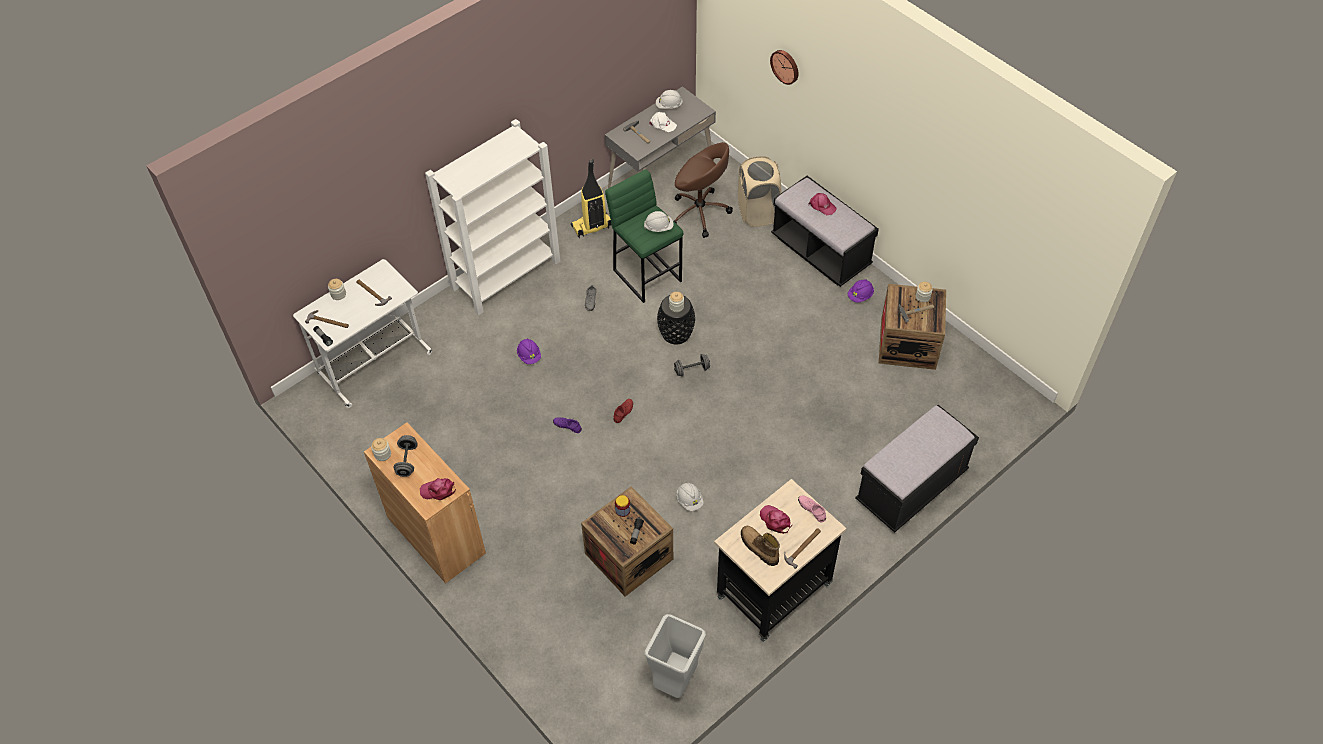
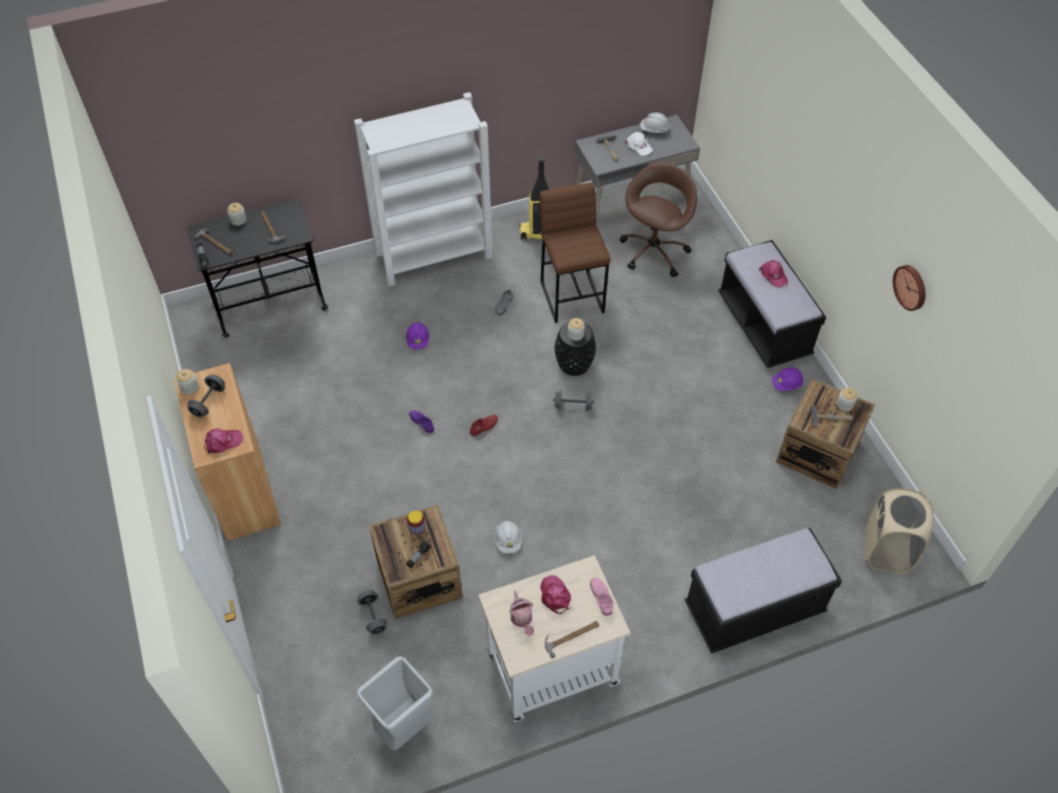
camera: 20 degrees right, 0 degrees up
white desk [293,259,432,408] -> black desk [187,199,328,338]
pink cap [420,478,456,500] -> pink cap turned 135 degrees clockwise [204,428,243,455]
green stool [605,169,684,303] -> brown stool [539,182,611,323]
white hard hat [644,211,673,232] -> none
brown office chair [674,142,733,238] -> brown office chair turned 105 degrees counterclockwise [620,163,697,277]
black cart [714,479,847,642] -> white cart [478,555,631,722]
beige laundry basket [738,156,781,227] -> beige laundry basket moved to [864,488,934,574]
boot [741,526,780,566] -> watering can [509,591,534,636]
wall clock [770,50,799,85] -> wall clock moved to [893,265,926,311]
none -> grey dumbbell [357,590,387,635]

